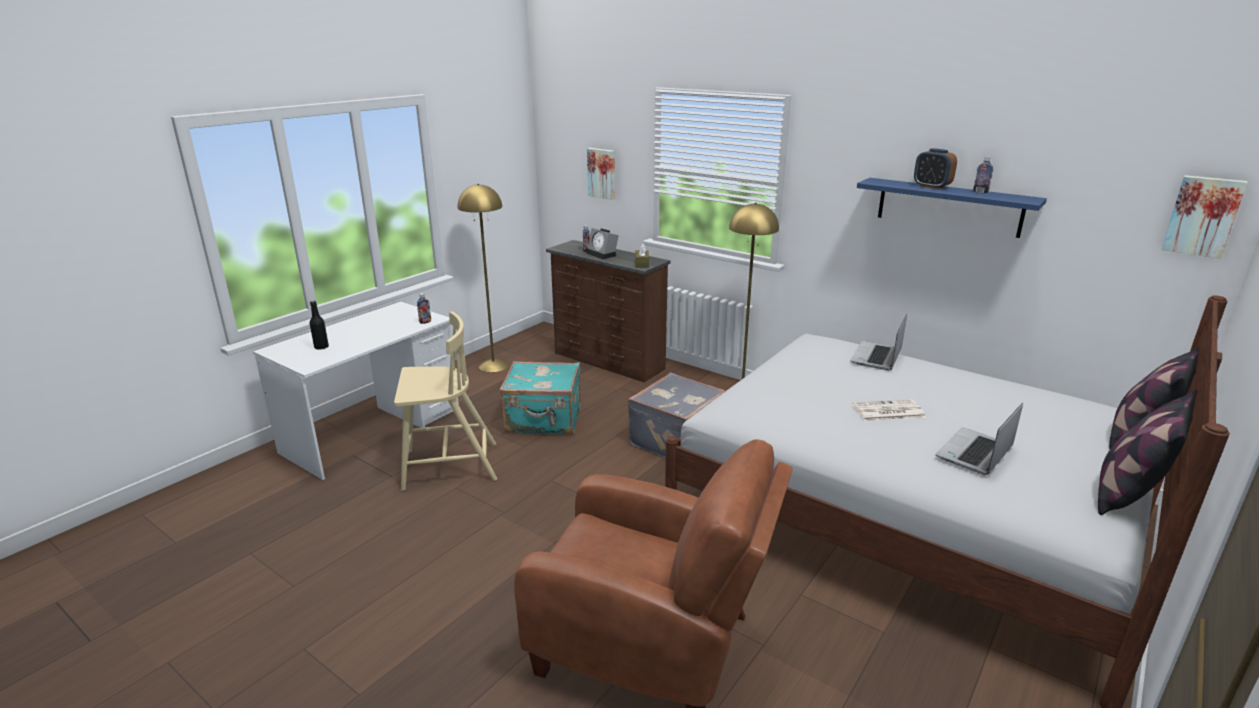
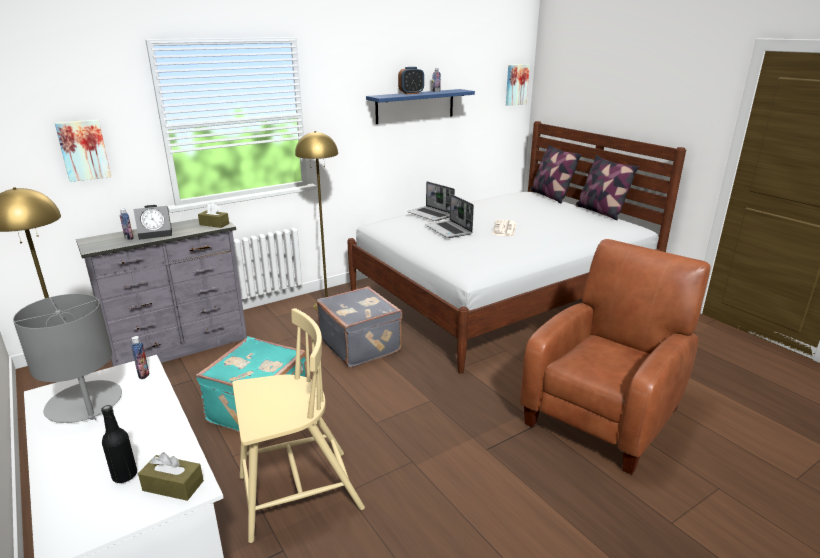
camera: 70 degrees left, 0 degrees up
beige chair [394,312,497,491] -> beige chair turned 60 degrees clockwise [232,308,365,543]
brown dresser [546,240,670,382] -> grey dresser [76,219,247,367]
laptop [936,403,1023,475] -> laptop moved to [426,194,474,238]
none -> grey table lamp [13,294,122,423]
none -> brown tissue box [138,452,204,501]

